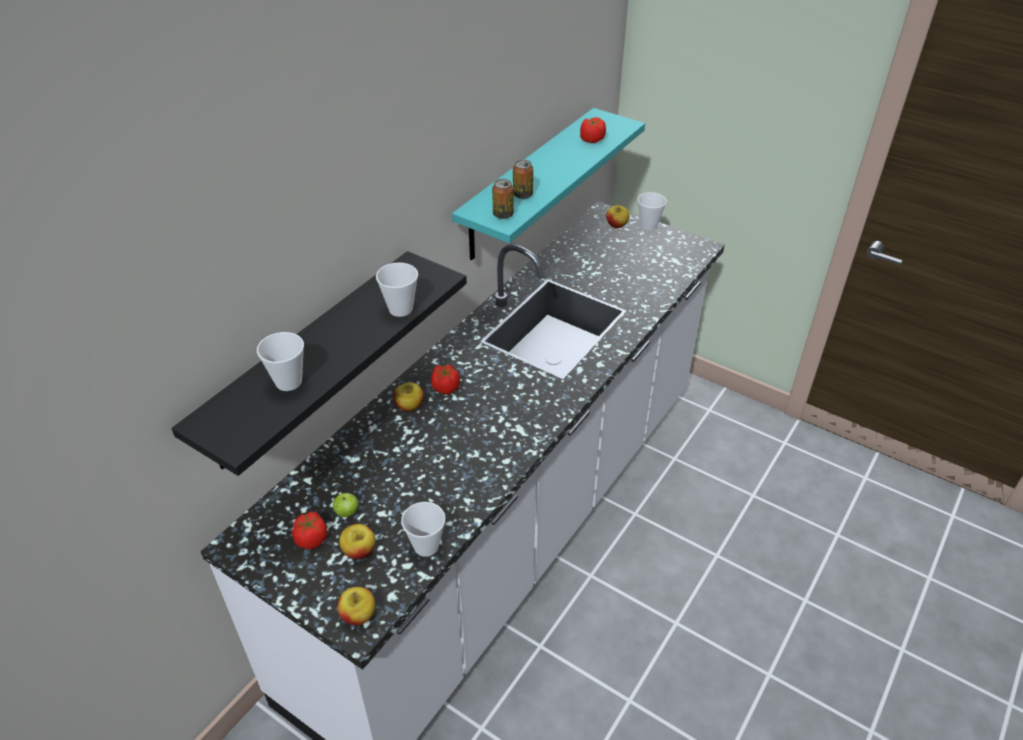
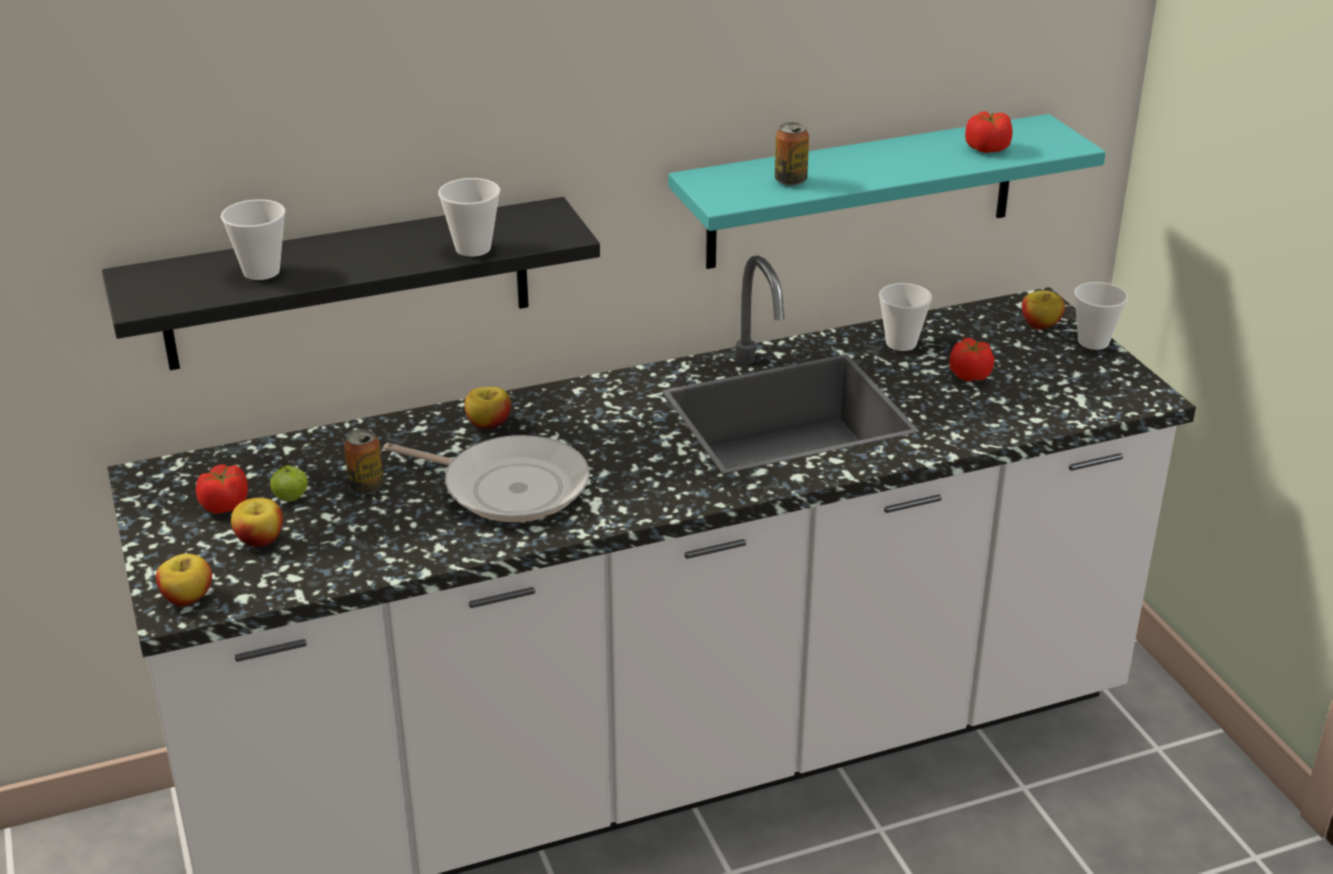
camera: 35 degrees right, 10 degrees down
cup [401,502,446,557] -> cup moved to [879,283,932,351]
tomato [431,365,460,394] -> tomato moved to [949,338,994,382]
can [492,179,514,219] -> can moved to [344,429,384,494]
none -> frying pan [383,435,590,522]

